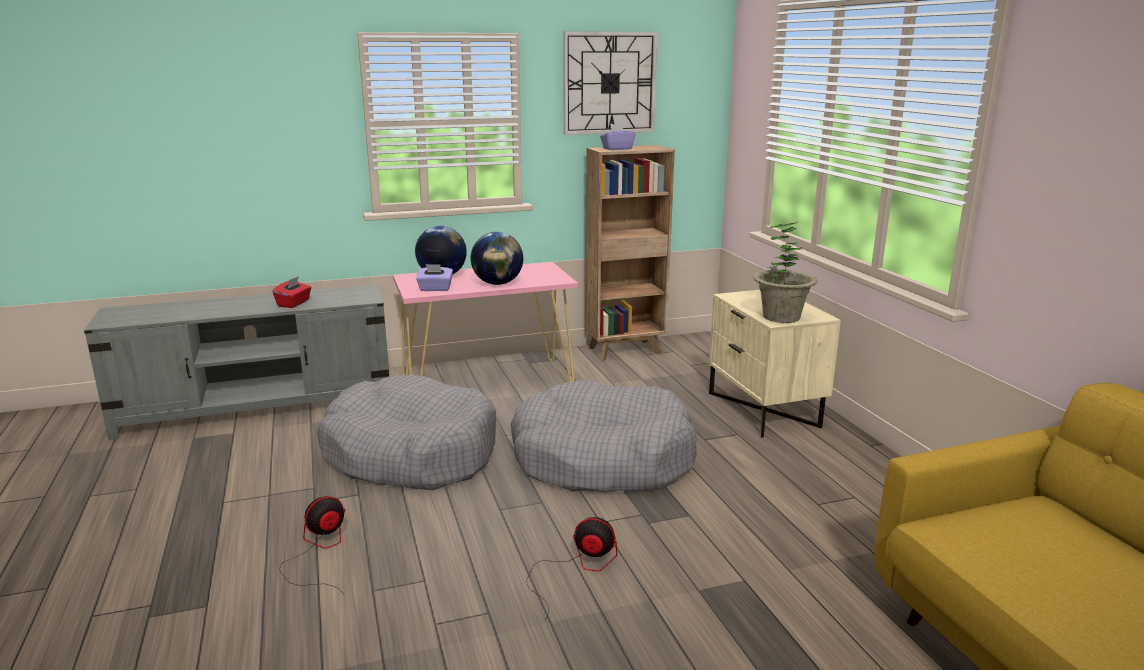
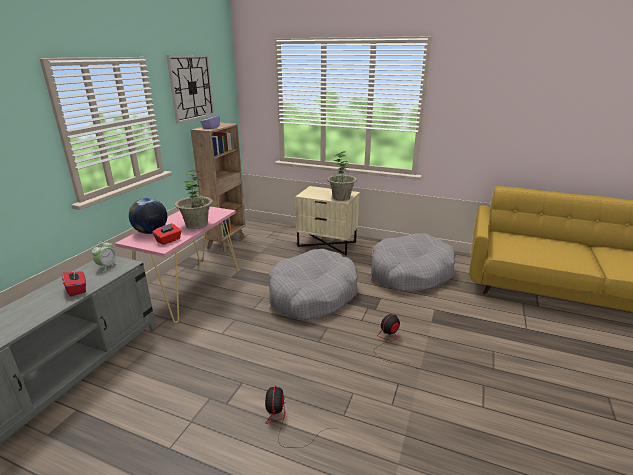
camera: 50 degrees left, 5 degrees up
grey dog bed [317,375,496,490] -> grey dog bed moved to [371,233,455,292]
purple tissue box [416,264,453,291] -> red tissue box [153,223,182,245]
globe [471,232,523,285] -> potted plant [175,170,213,229]
none -> alarm clock [92,241,118,272]

